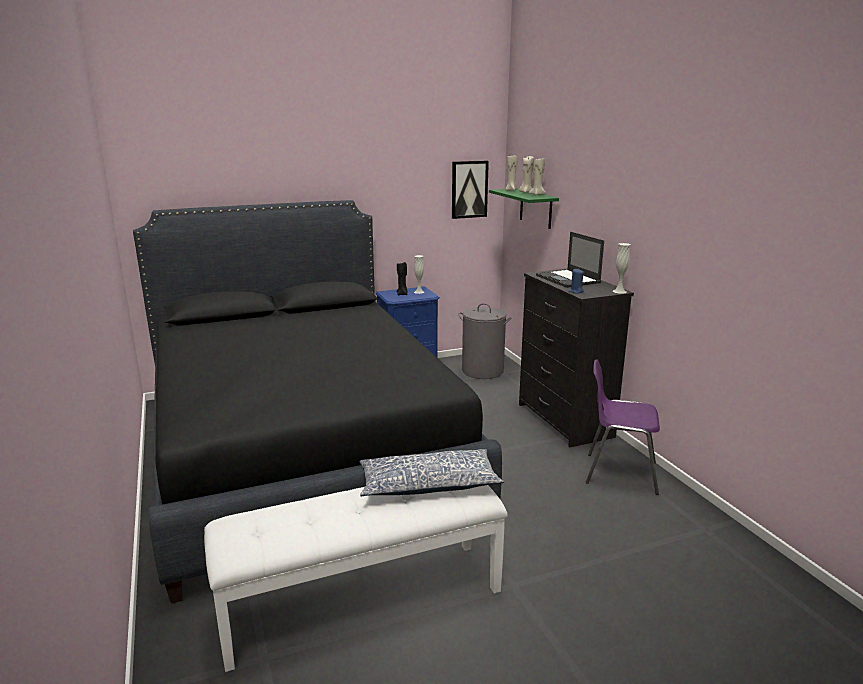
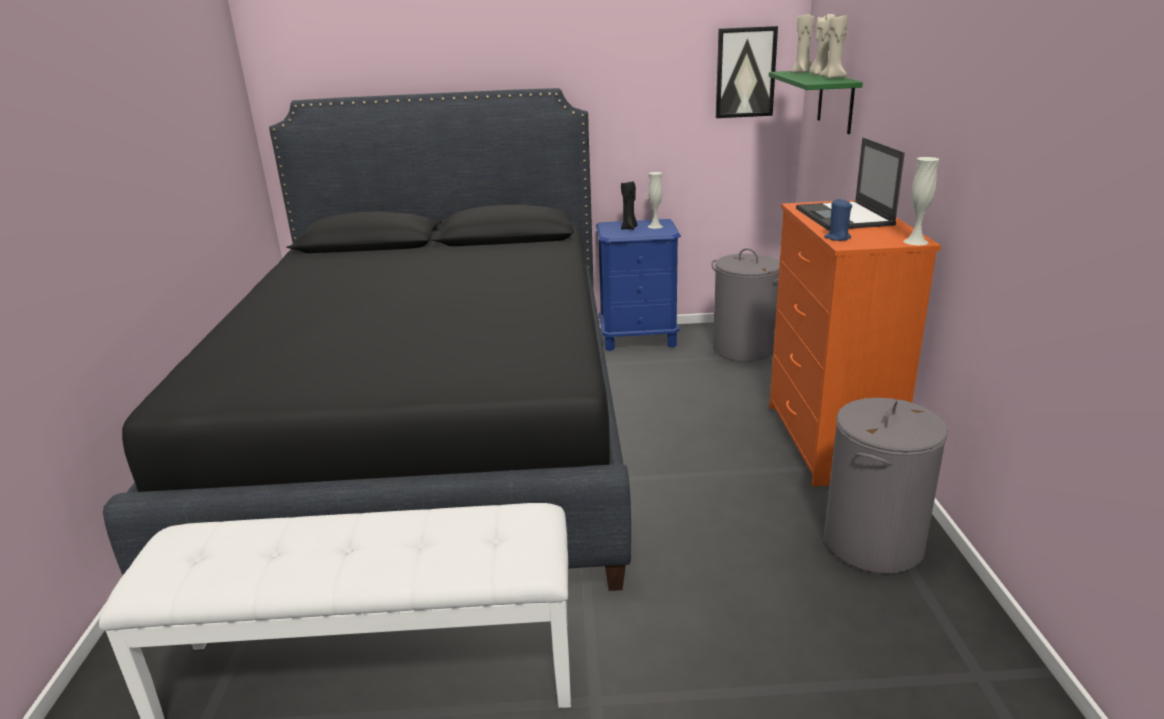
camera: 20 degrees right, 5 degrees up
pillow [360,449,504,496] -> none
black dresser [519,269,634,447] -> orange dresser [769,200,941,487]
purple chair [586,359,660,495] -> grey laundry basket [824,398,948,574]

